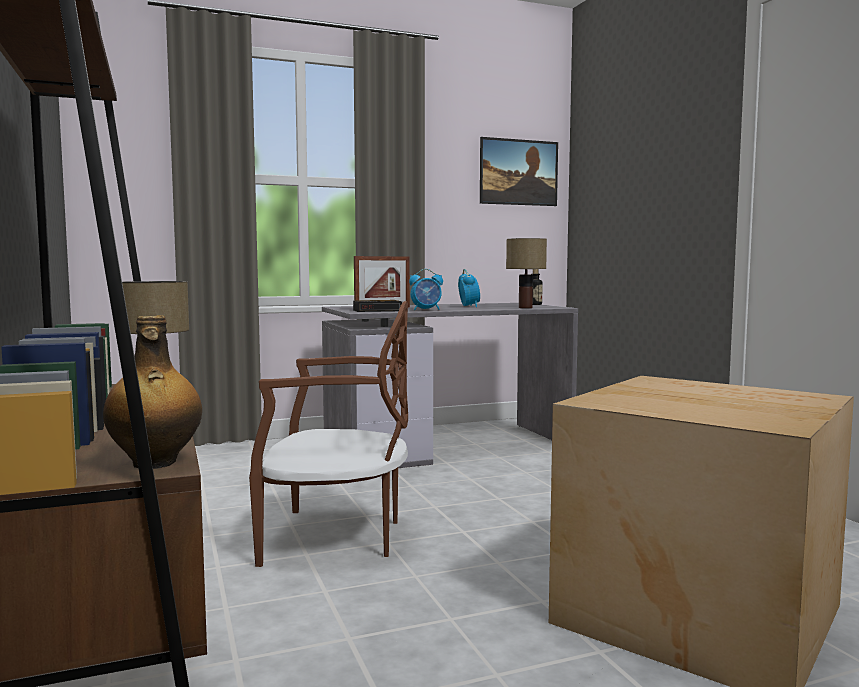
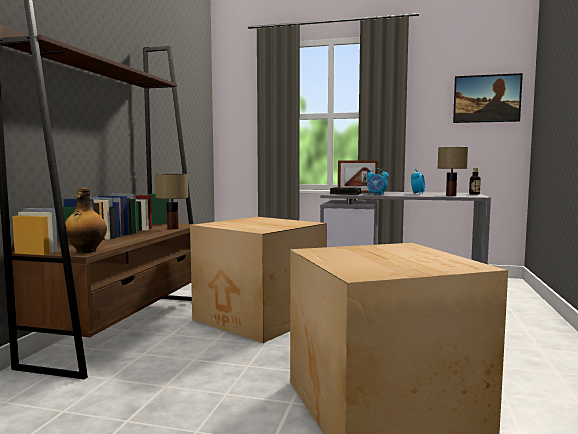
camera: 35 degrees right, 0 degrees up
brown chair [249,301,408,567] -> cardboard box [190,217,327,343]

